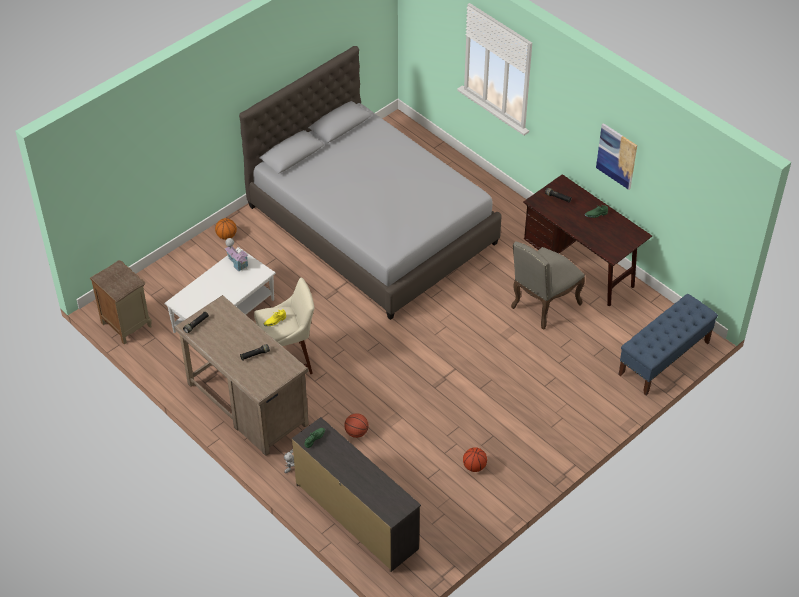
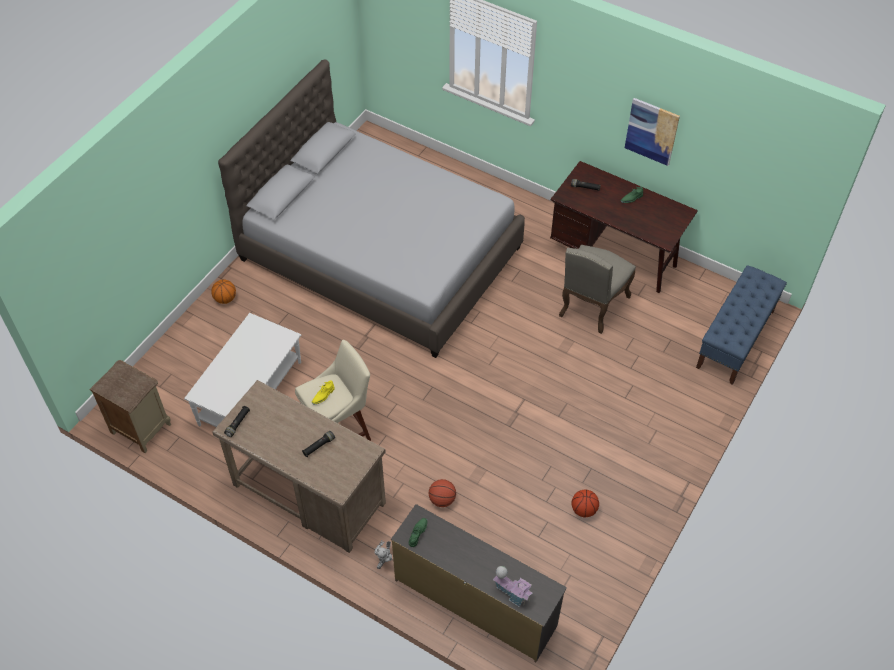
camera: 15 degrees left, 5 degrees up
toy house [225,238,248,272] -> toy house moved to [493,566,532,607]

